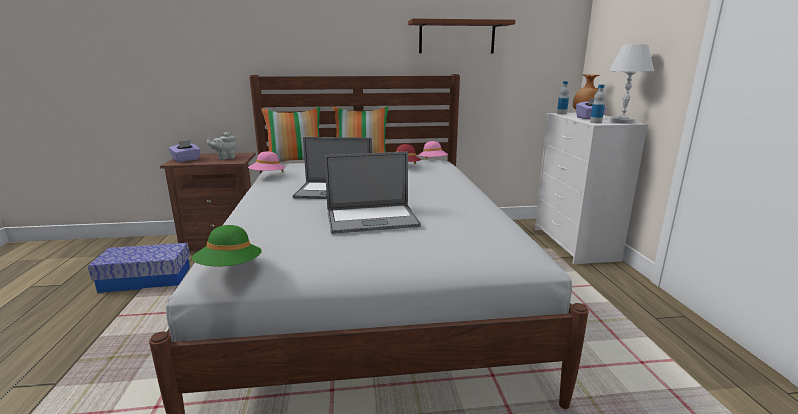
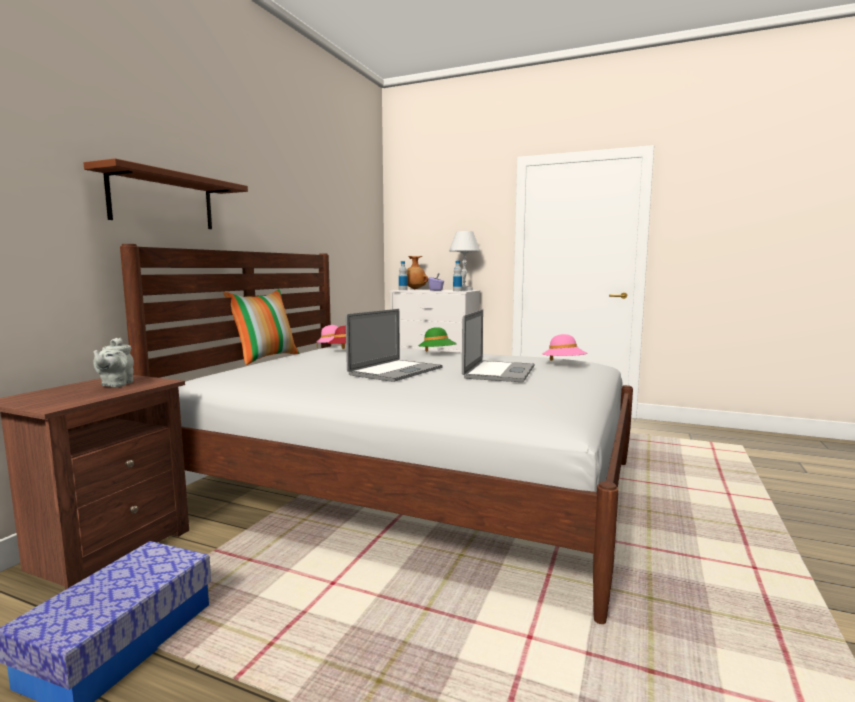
camera: 60 degrees left, 10 degrees down
purple tissue box [169,140,201,162] -> none
green hat [192,225,262,266] -> green hat moved to [418,327,457,352]
pink hat [248,151,286,173] -> pink hat moved to [542,334,587,361]
pillow [261,107,320,162] -> none
brown shelf [408,18,515,53] -> brown shelf moved to [83,158,248,229]

